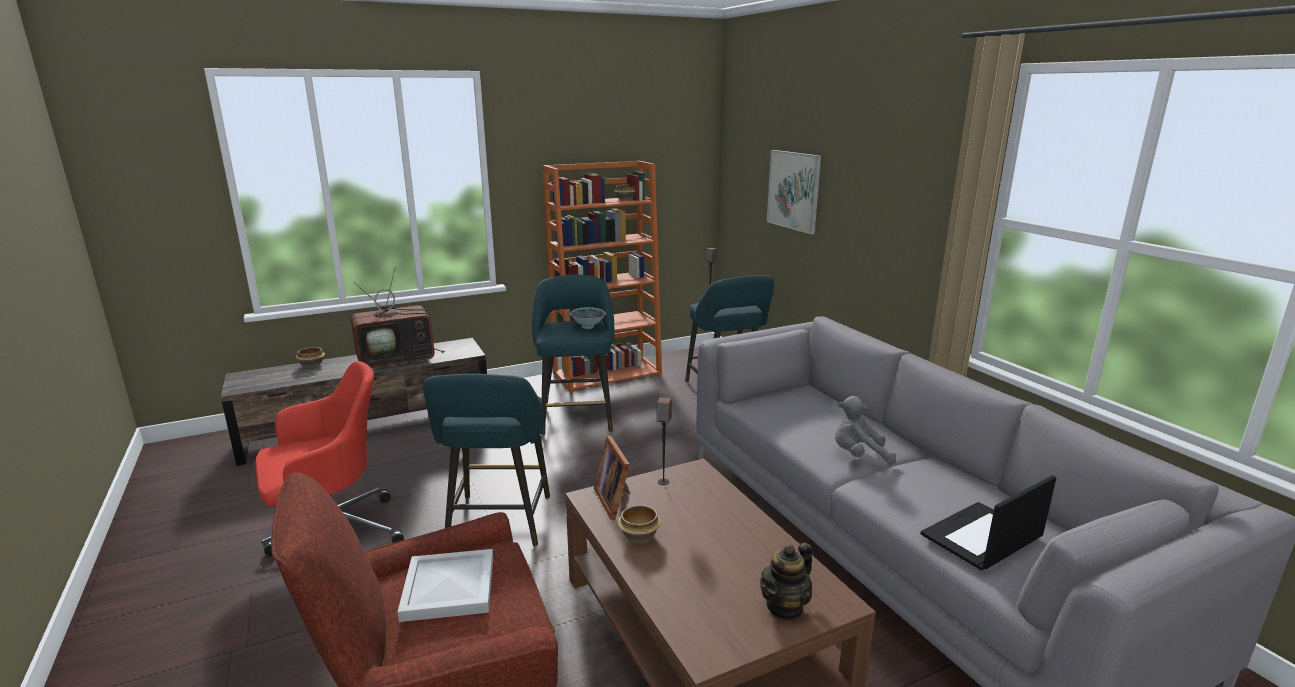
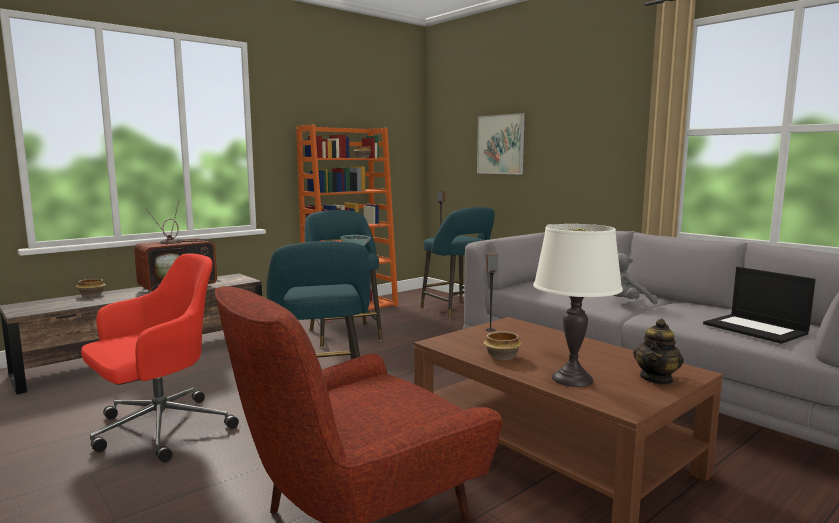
camera: 15 degrees left, 10 degrees down
white tray [398,549,493,622] -> none
picture frame [594,436,630,520] -> none
laptop [920,475,1057,570] -> laptop turned 75 degrees counterclockwise [703,267,816,344]
none -> white table lamp [533,224,623,387]

